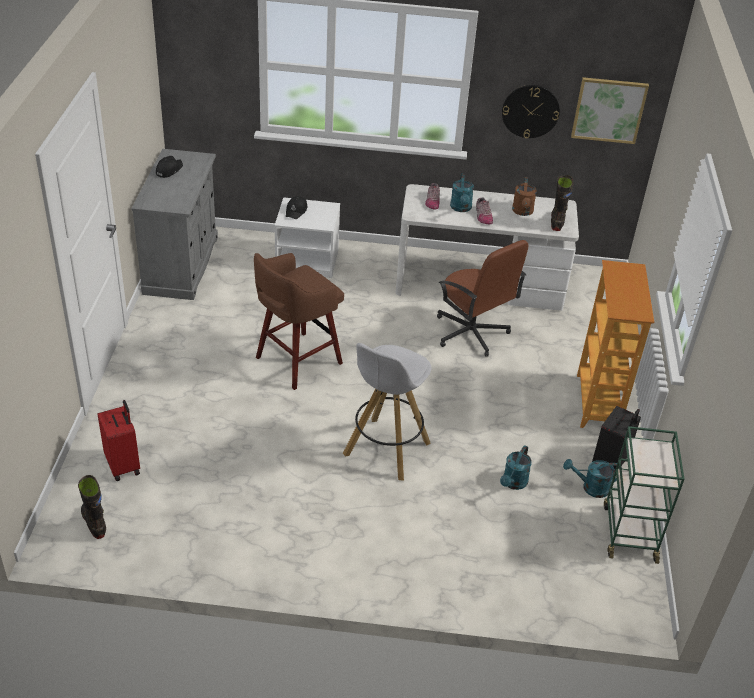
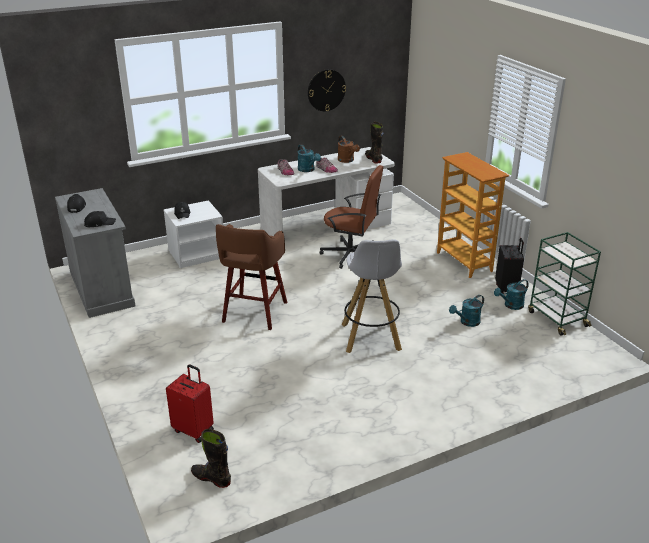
camera: 30 degrees left, 10 degrees down
turquoise watering can [500,445,532,490] -> turquoise watering can turned 60 degrees clockwise [449,295,484,327]
picture [571,77,649,144] -> none
none -> black cap [84,211,116,227]

